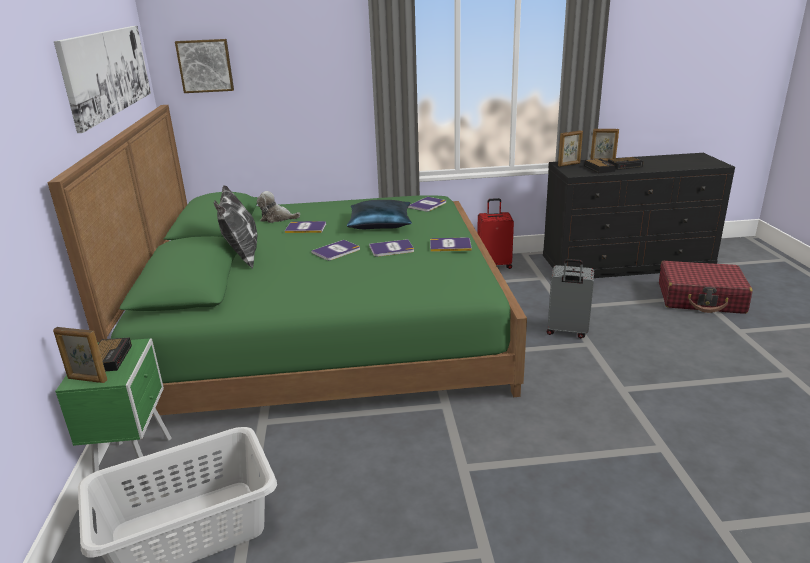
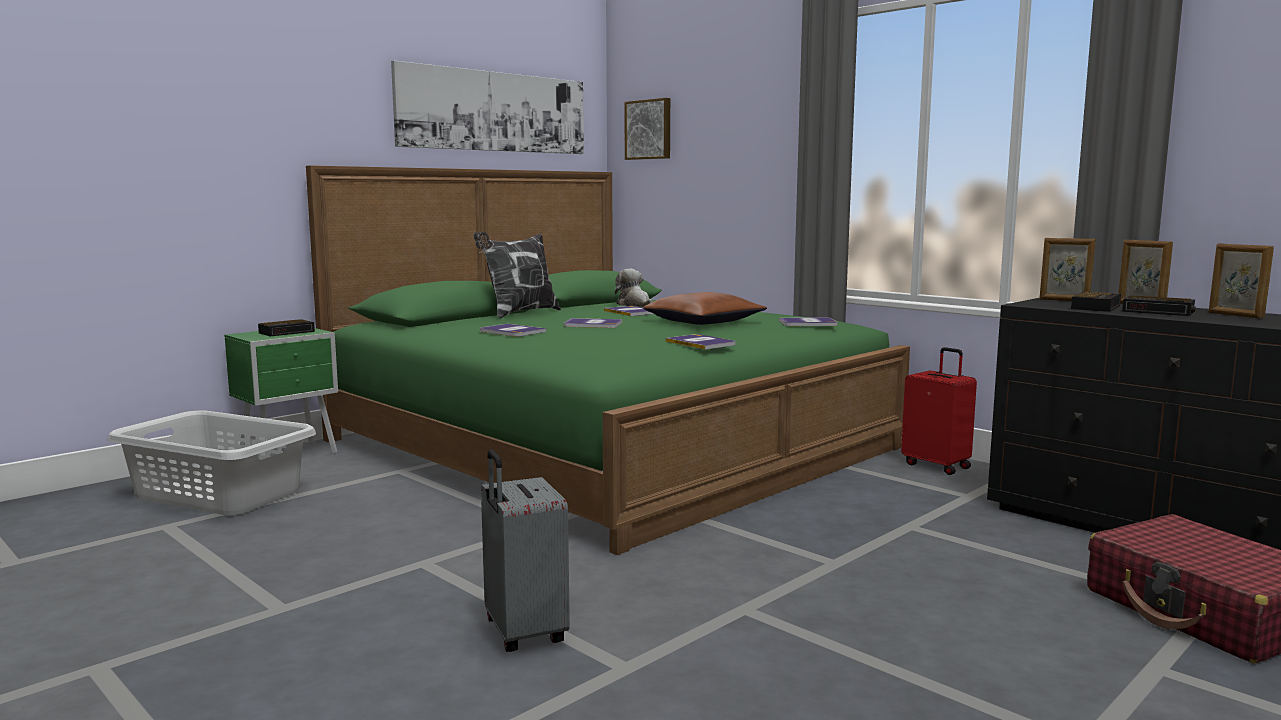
camera: 50 degrees right, 15 degrees down
picture frame [53,327,107,383] -> picture frame moved to [1209,243,1274,318]
blue pillow [347,200,412,229] -> brown pillow [643,292,767,325]
book [369,239,414,257] -> book moved to [480,324,546,337]
grey suitcase [547,259,594,338] -> grey suitcase moved to [481,450,570,652]

